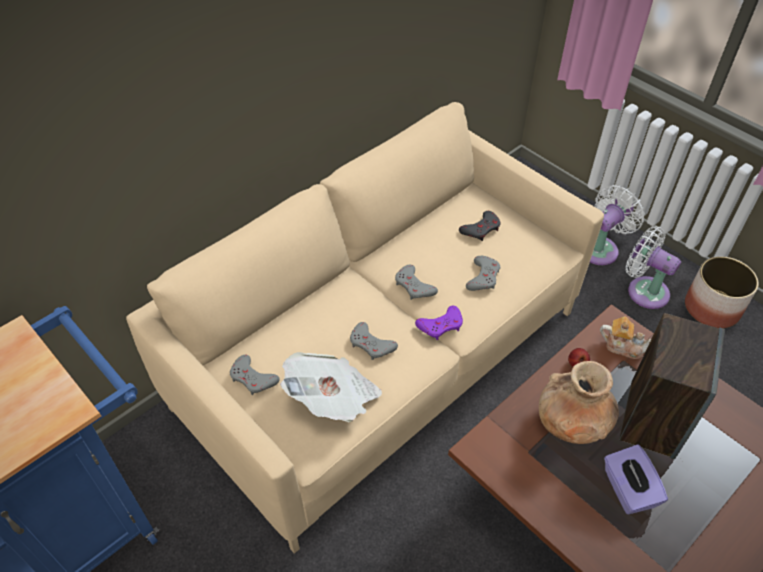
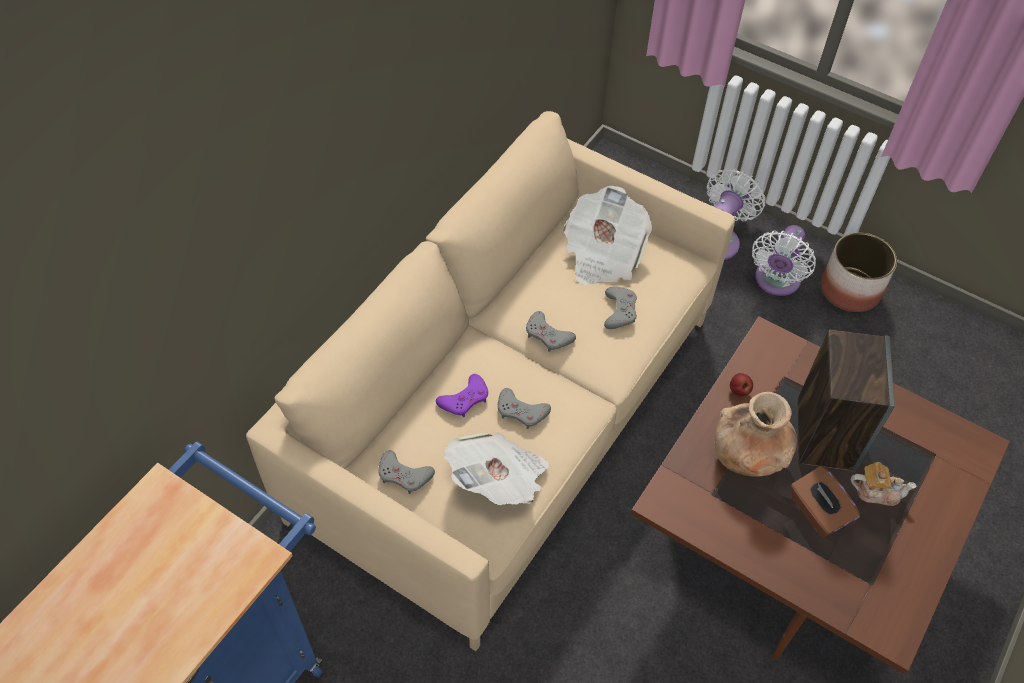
camera: 15 degrees left, 5 degrees up
purple game controller [415,306,463,340] -> purple game controller moved to [436,374,488,417]
grey game controller [459,211,500,241] -> newspaper [563,186,652,285]
teapot [600,316,651,359] -> teapot moved to [850,462,917,506]
purple tissue box [604,444,668,514] -> brown tissue box [791,466,860,537]
white fan [626,226,681,309] -> white fan turned 90 degrees counterclockwise [752,225,816,296]

